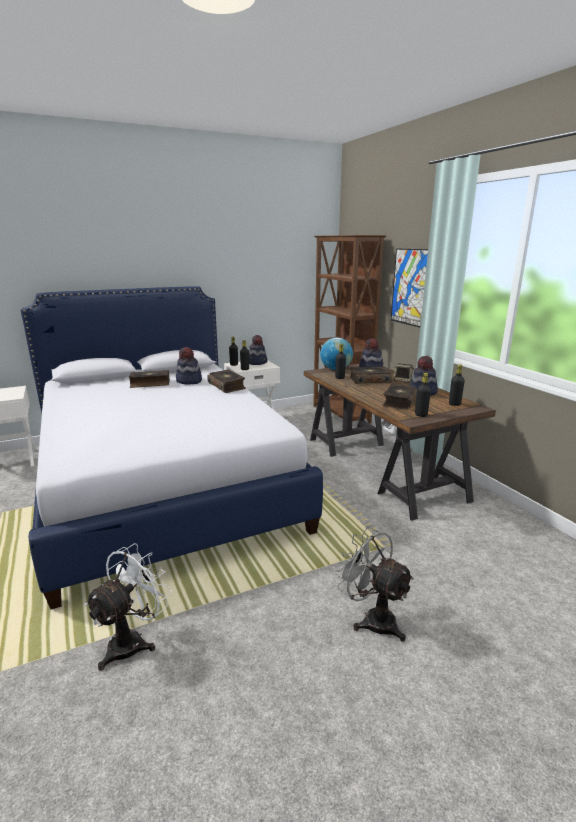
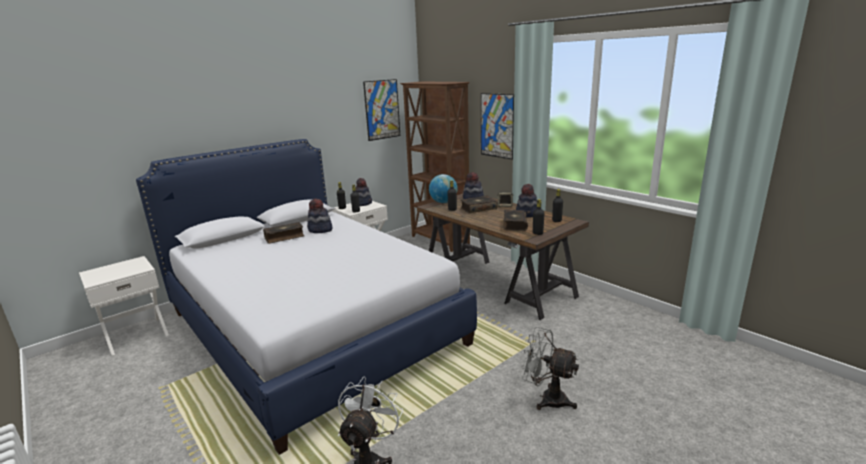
camera: 15 degrees left, 0 degrees up
book [207,369,246,393] -> none
none -> picture [363,79,400,141]

